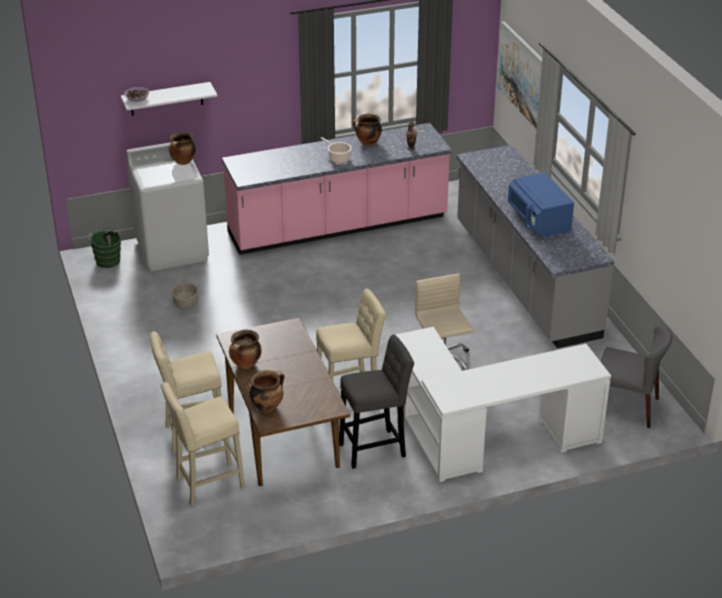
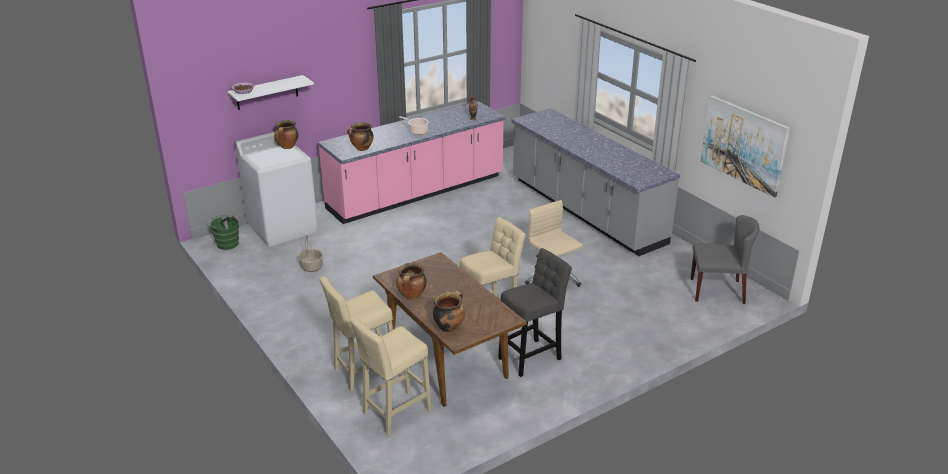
camera: 15 degrees left, 5 degrees down
cooking pot [353,114,382,146] -> cooking pot moved to [347,123,374,151]
white desk [395,327,611,482] -> none
picture [497,21,542,128] -> picture moved to [701,95,790,197]
blue microwave [508,172,574,237] -> none

